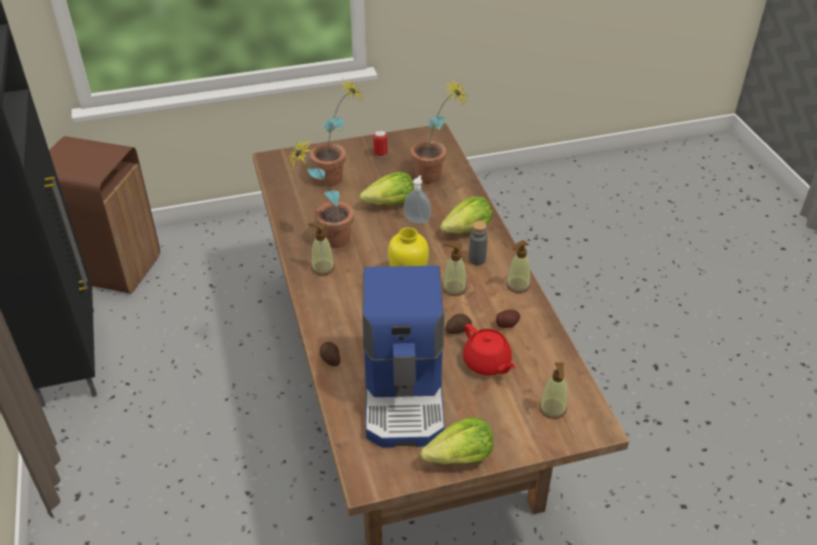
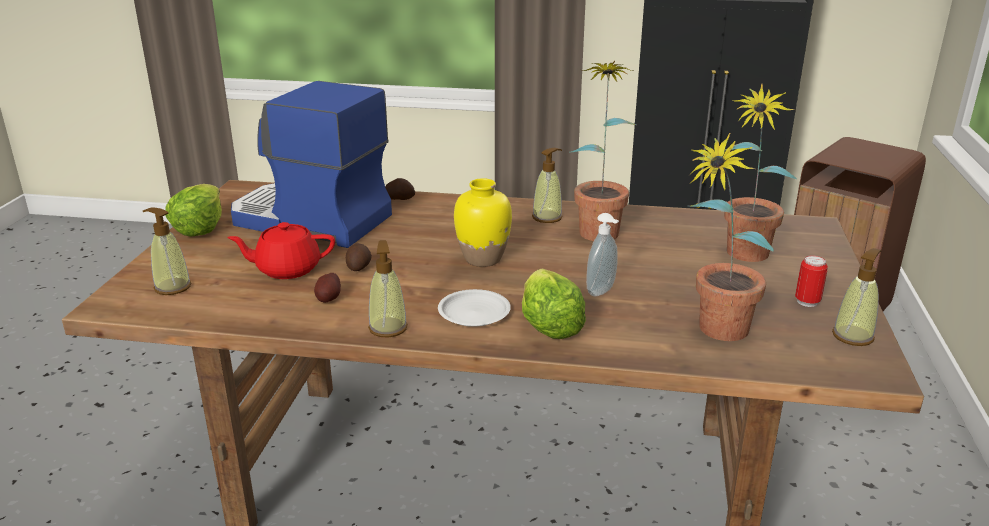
camera: 115 degrees right, 15 degrees down
lettuce [359,172,414,205] -> none
soap dispenser [443,243,466,296] -> soap dispenser moved to [832,248,882,346]
grey bottle [469,221,488,265] -> white plate [438,289,511,327]

